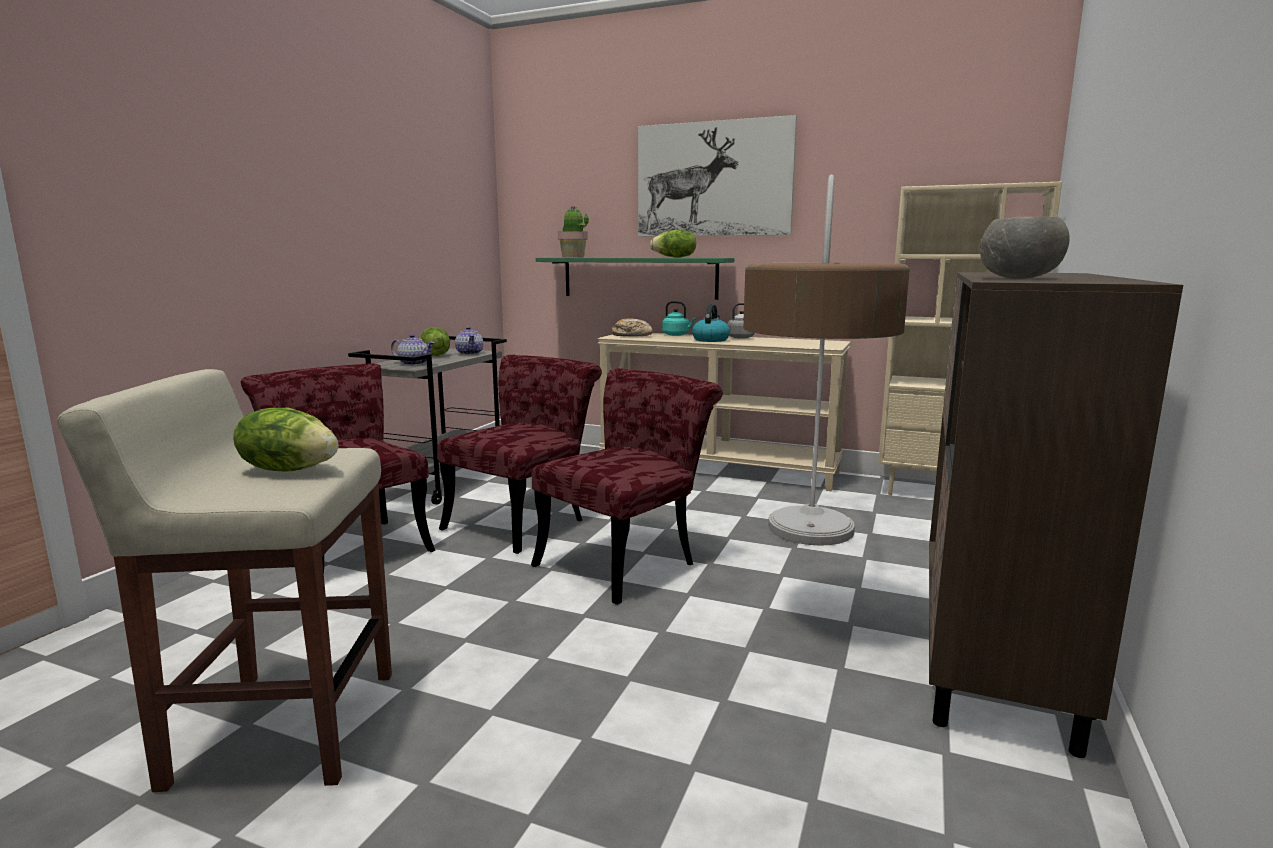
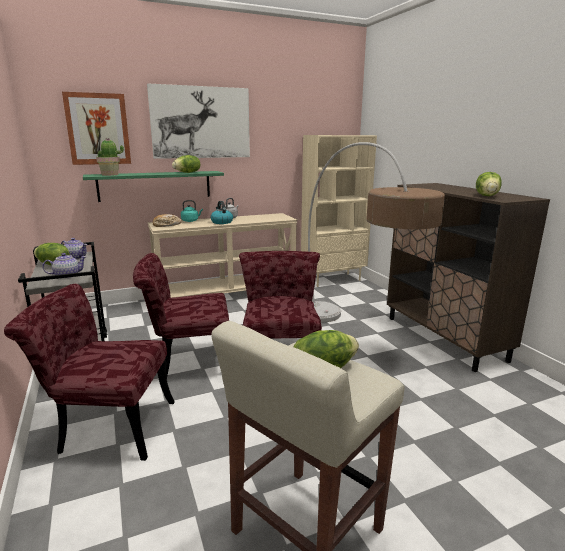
camera: 45 degrees left, 5 degrees up
red chair [437,355,602,554] -> red chair turned 90 degrees counterclockwise [133,253,229,378]
grey bowl [980,216,1070,279] -> lettuce [476,172,502,196]
none -> picture [62,92,131,165]

